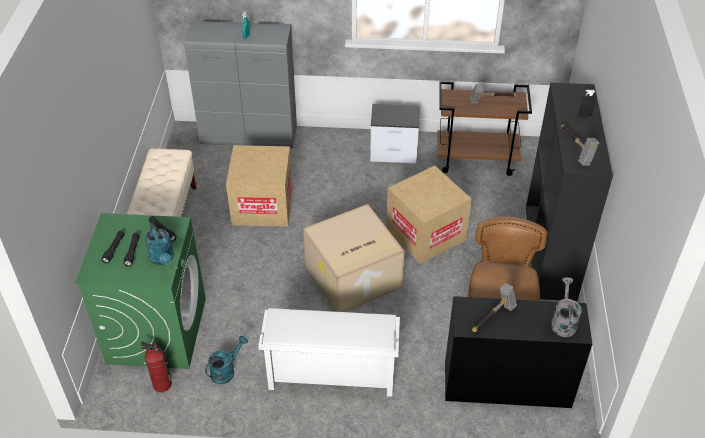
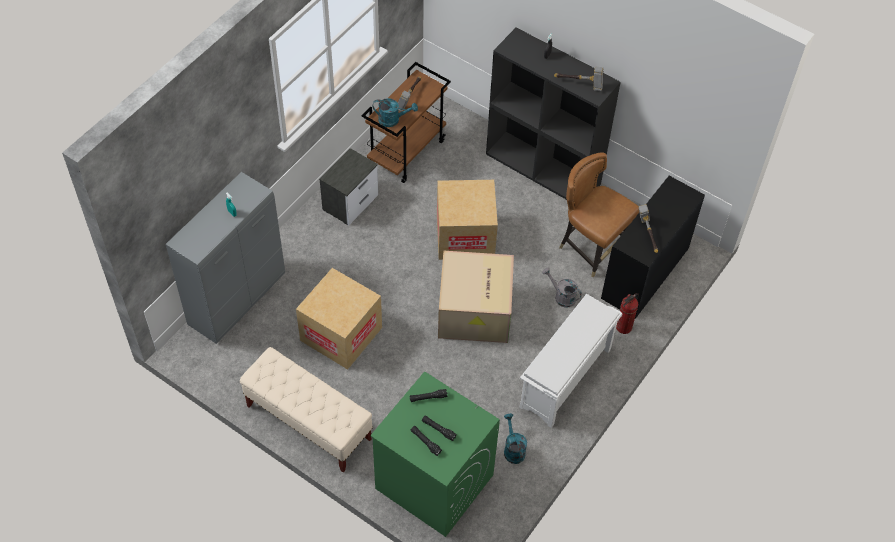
camera: 60 degrees left, 10 degrees up
fire extinguisher [140,341,172,392] -> fire extinguisher moved to [616,293,639,334]
turquoise watering can [145,222,174,265] -> turquoise watering can moved to [372,98,418,127]
grey watering can [551,277,582,337] -> grey watering can moved to [542,267,582,308]

